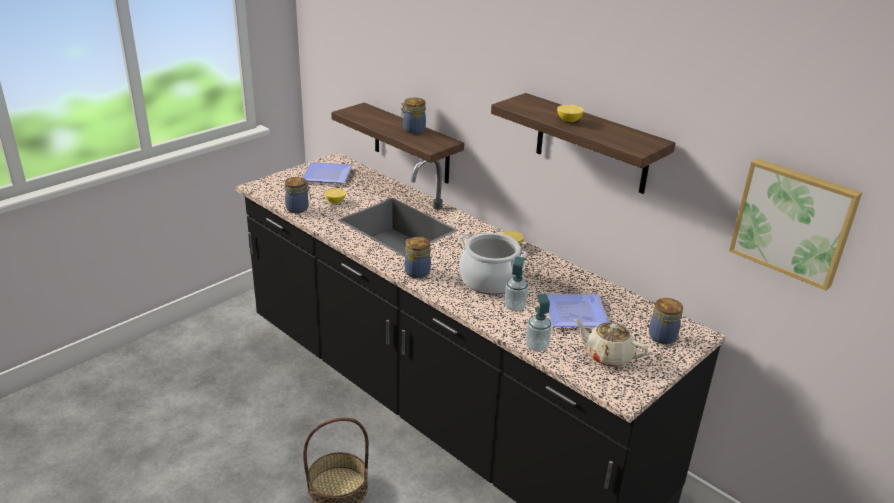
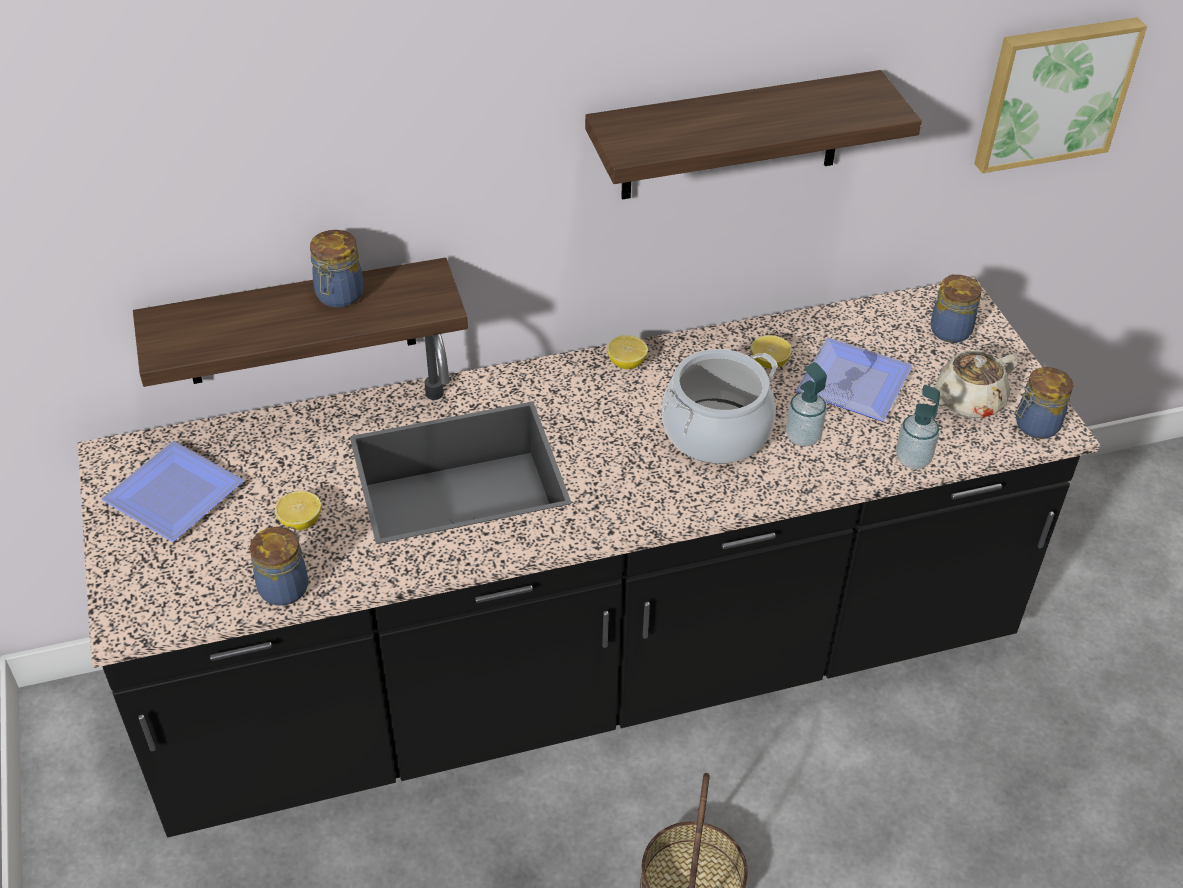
camera: 60 degrees left, 15 degrees up
jar [404,237,431,278] -> jar moved to [1016,367,1073,439]
lemon [557,105,584,122] -> lemon moved to [751,335,792,369]

